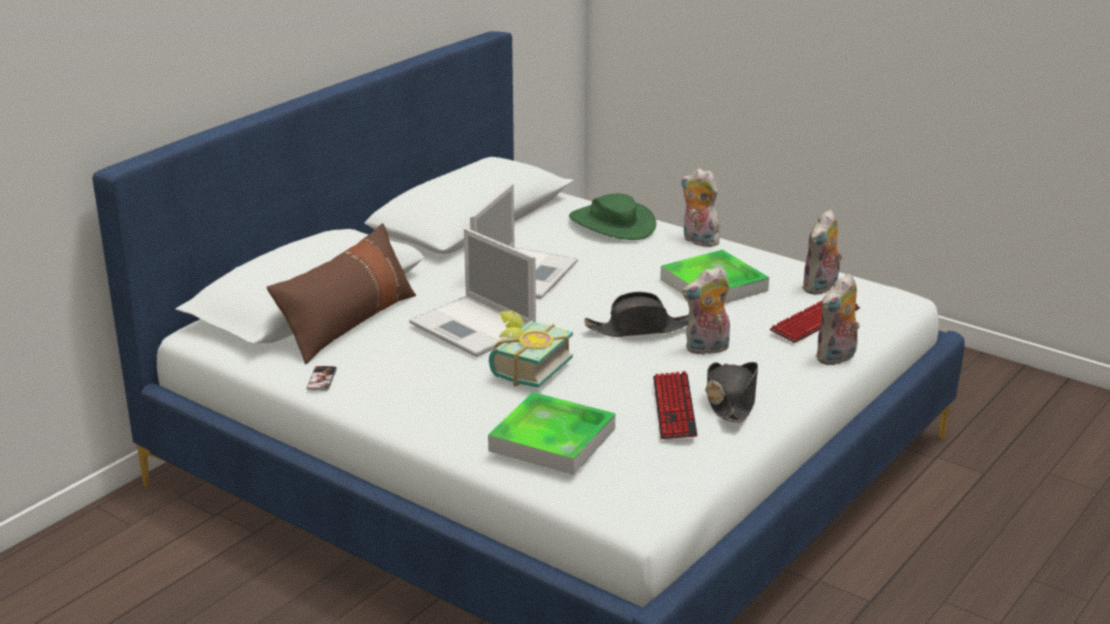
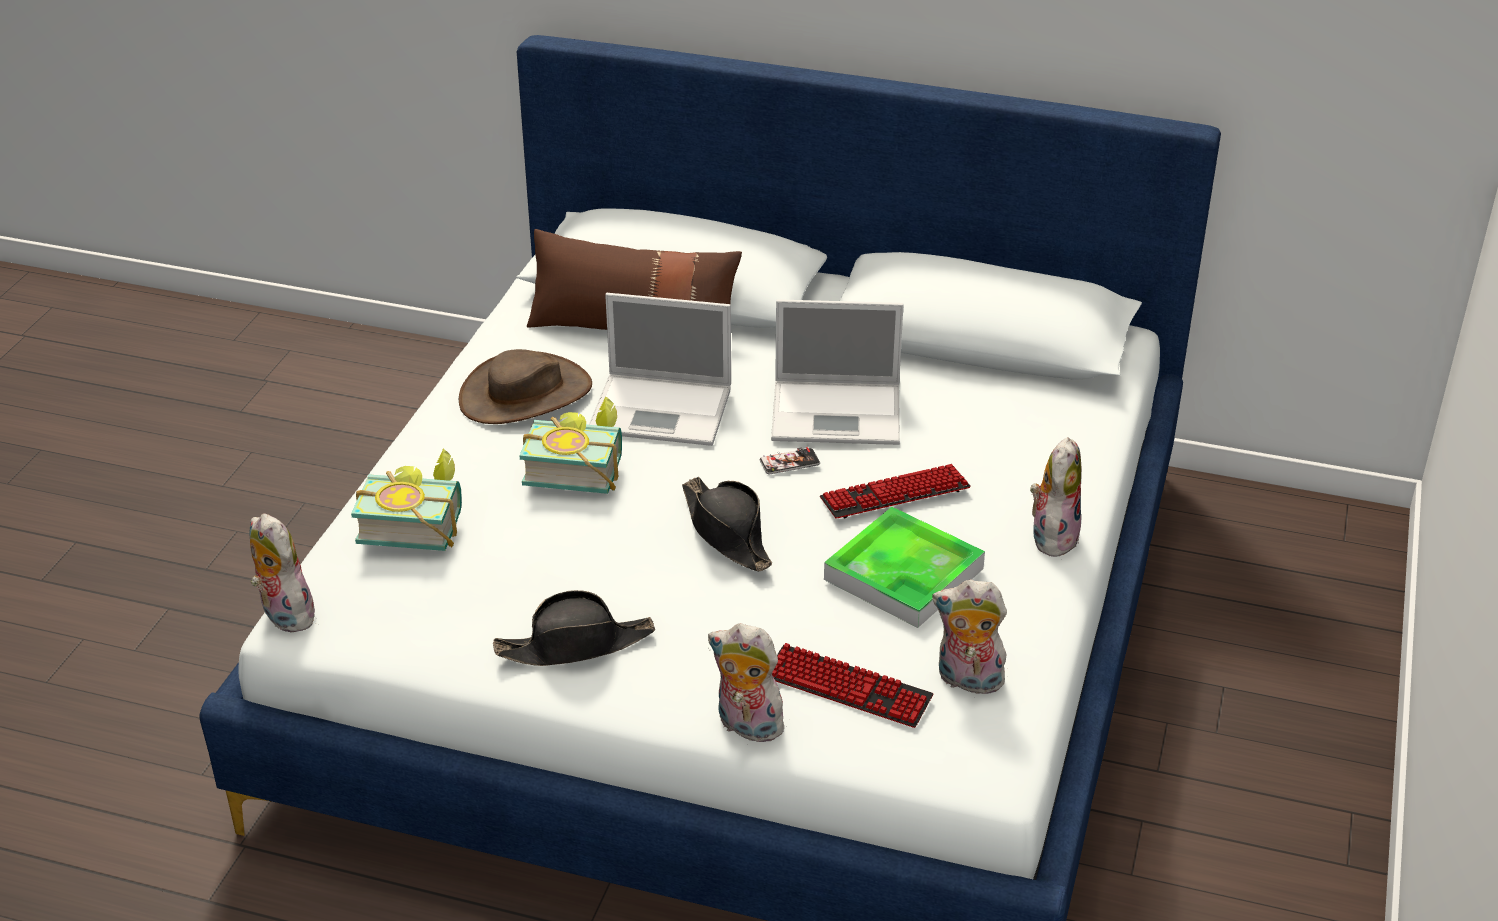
camera: 70 degrees right, 10 degrees up
phone [306,366,337,391] -> phone moved to [760,447,820,474]
laptop [409,228,536,357] -> laptop turned 105 degrees counterclockwise [589,293,731,446]
tray [488,392,615,475] -> book [351,449,462,551]
green hat [569,193,656,240] -> none
keyboard [653,371,698,439] -> keyboard moved to [820,464,970,519]
plush toy [682,266,730,355] -> plush toy moved to [250,513,316,632]
none -> brown hat [459,349,592,424]

